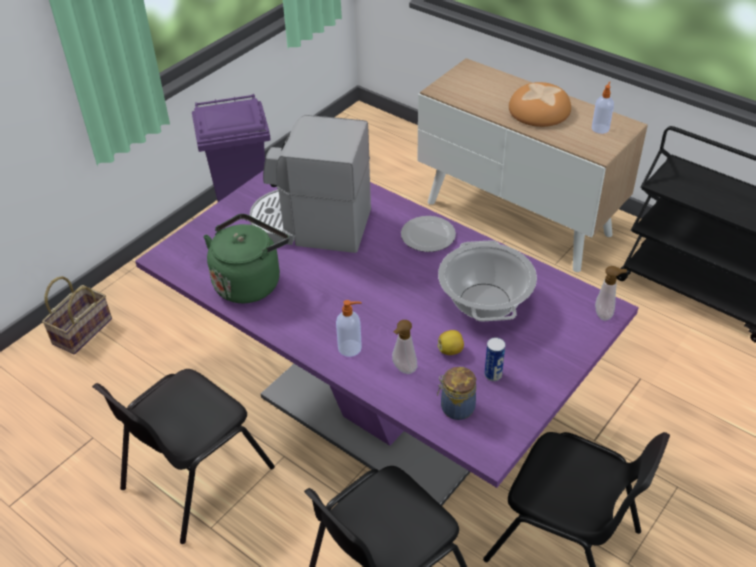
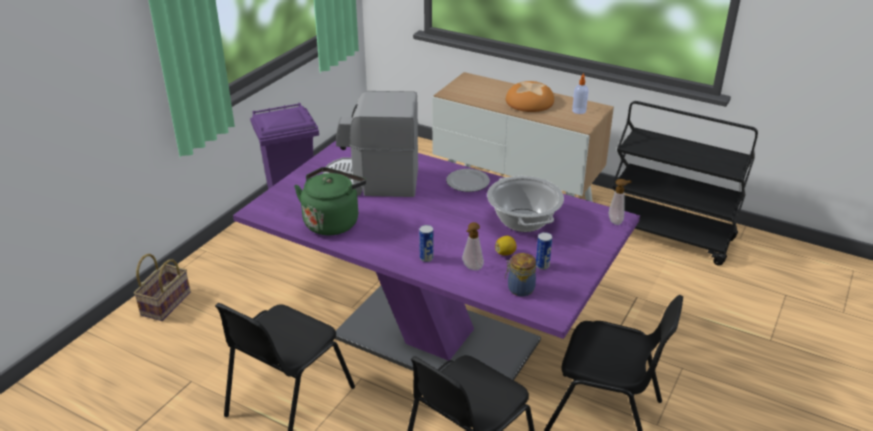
camera: 10 degrees left, 10 degrees down
soap dispenser [336,300,362,357] -> can [419,225,433,262]

